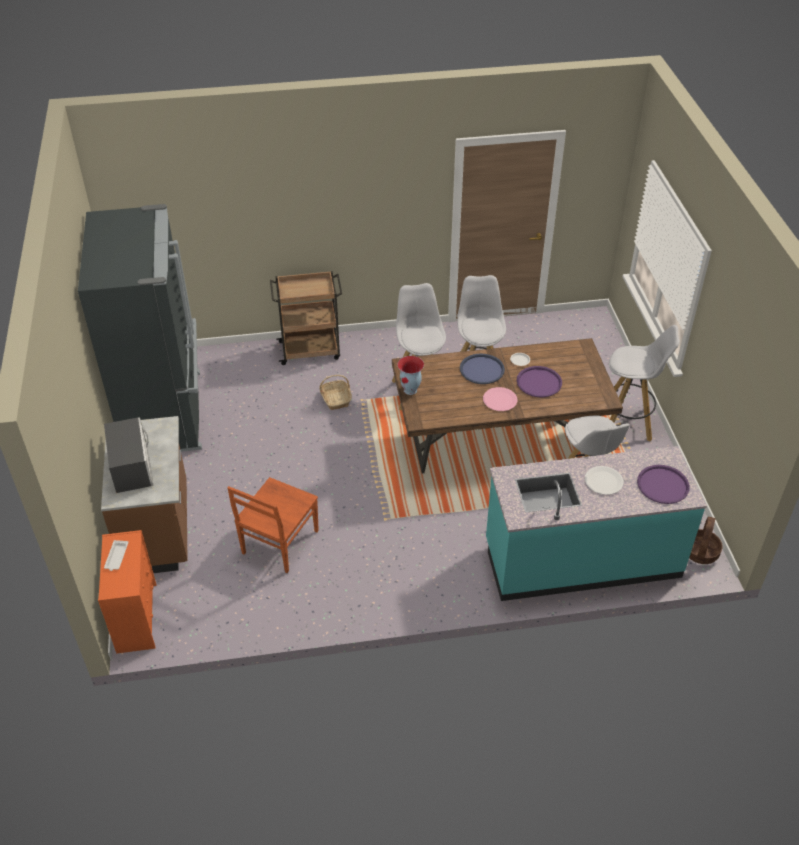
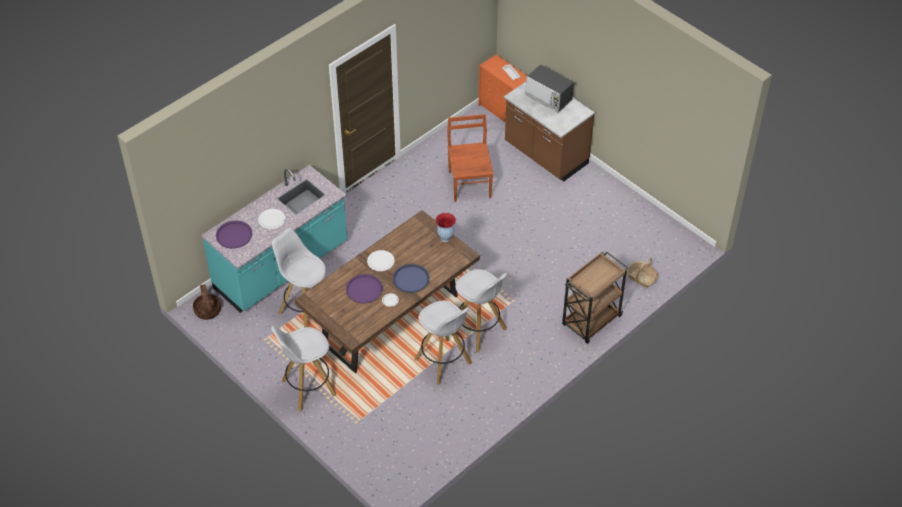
camera: 145 degrees right, 5 degrees up
black fridge [78,204,202,452] -> none
basket [320,375,352,410] -> basket moved to [627,258,659,288]
pink plate [483,387,518,411] -> white plate [367,250,395,271]

